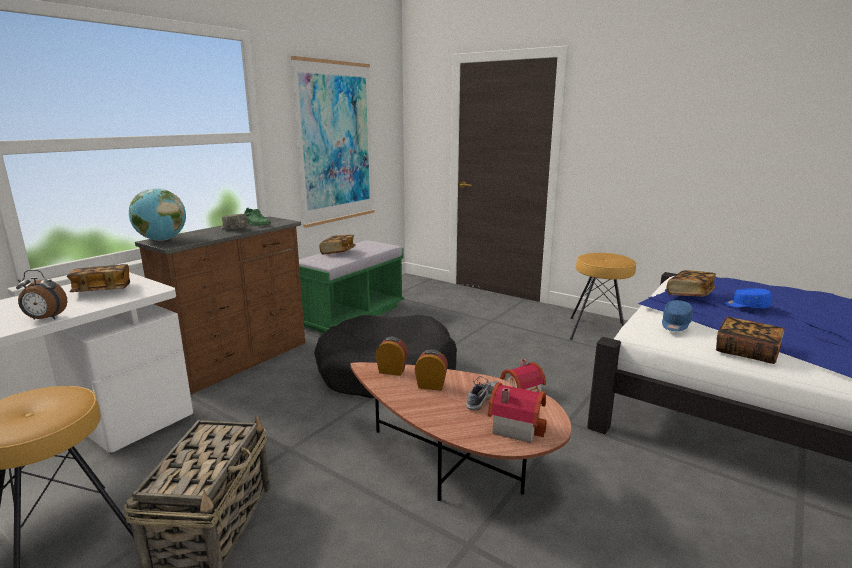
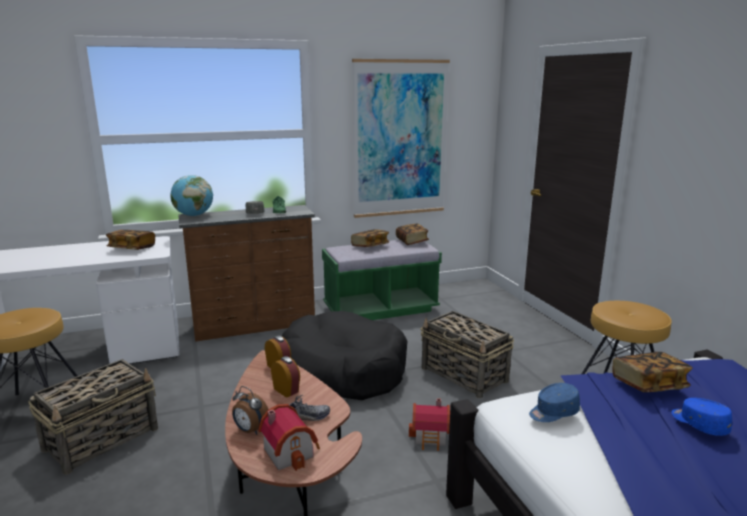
camera: 35 degrees right, 0 degrees up
alarm clock [16,270,67,320] -> alarm clock moved to [232,386,269,435]
book [716,317,785,364] -> book moved to [396,224,429,245]
none -> basket [420,311,514,398]

